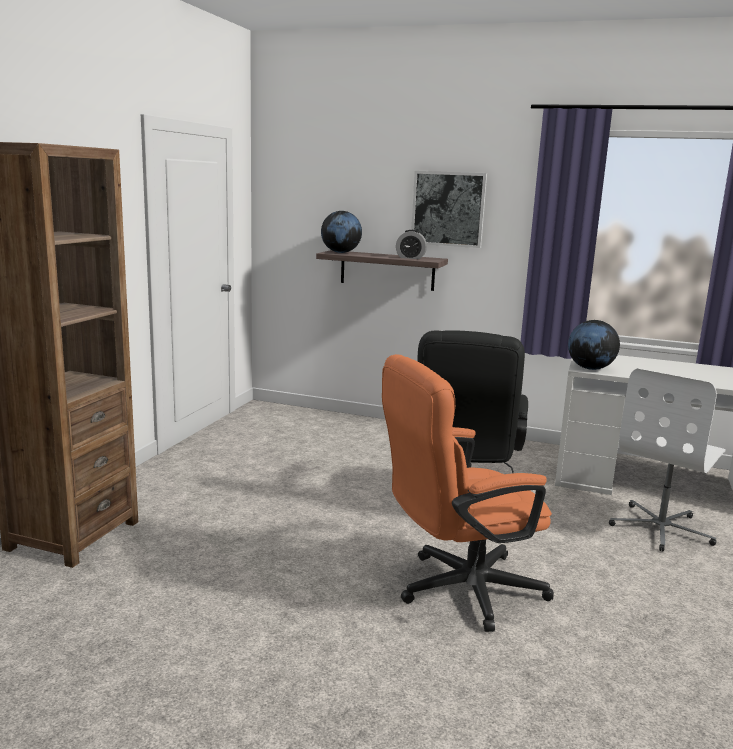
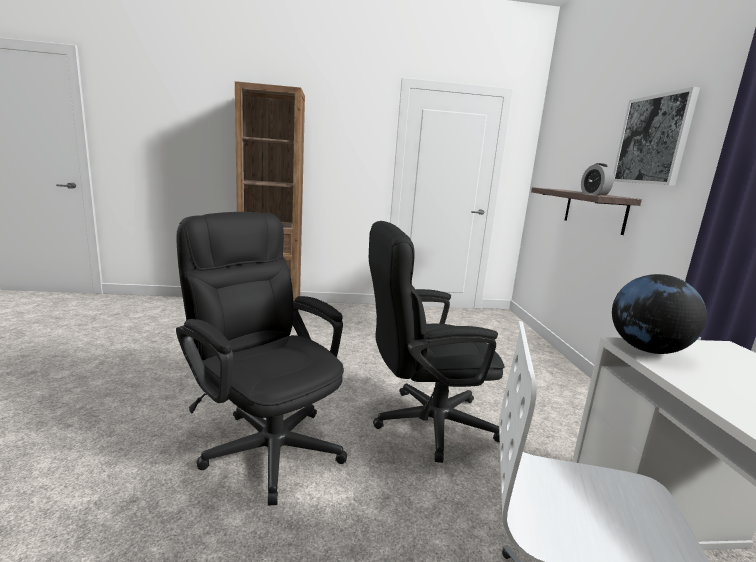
camera: 65 degrees right, 0 degrees up
globe [321,211,362,253] -> none
orange office chair [382,354,554,632] -> black office chair [176,212,347,505]

